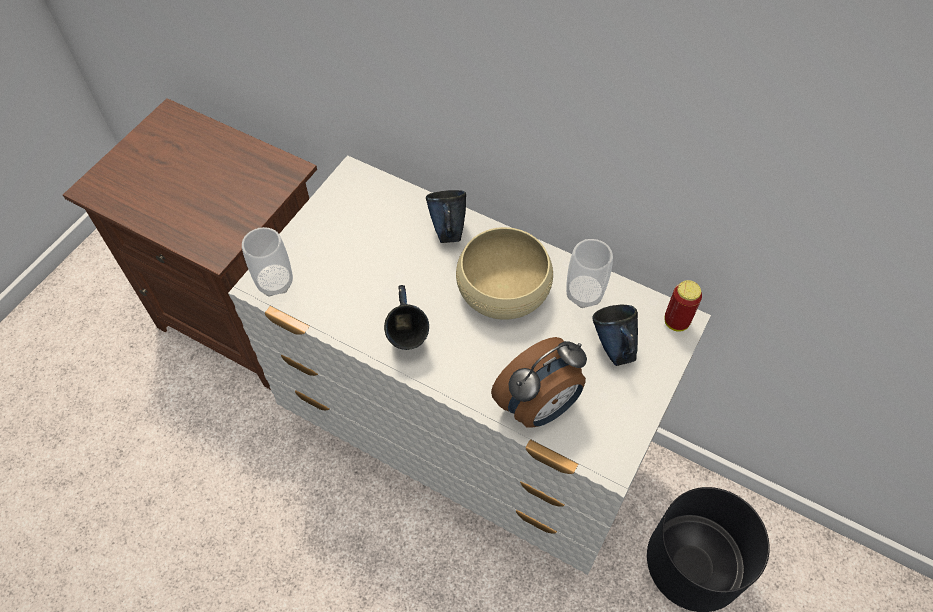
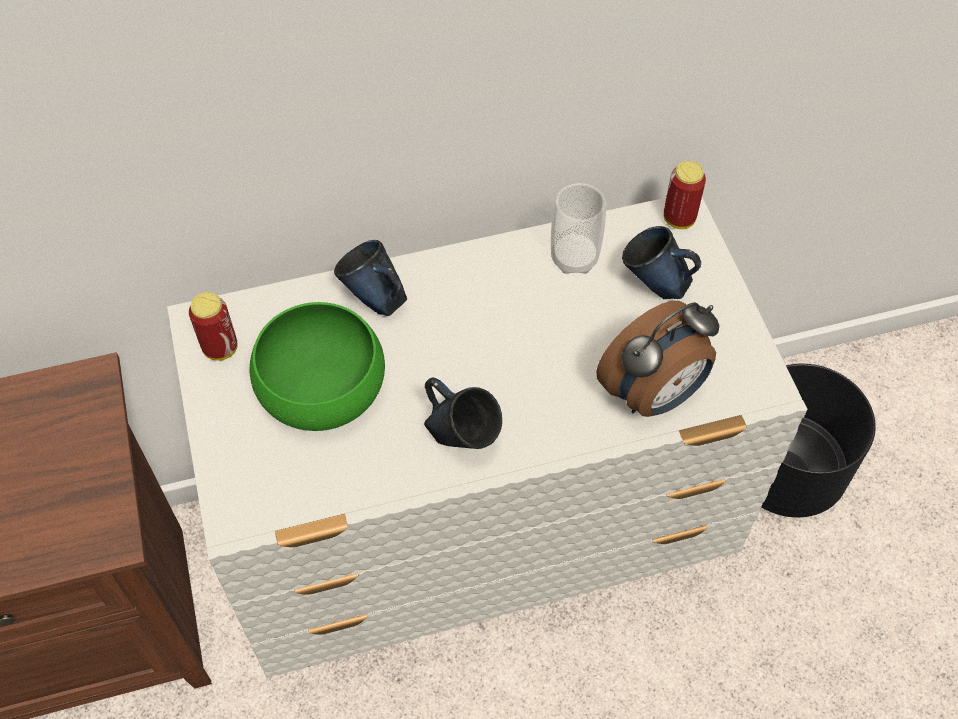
camera: 45 degrees left, 0 degrees up
cup [242,227,293,297] -> none
beige bowl [456,227,553,320] -> none
alarm clock [491,337,587,428] -> alarm clock turned 45 degrees clockwise [596,301,719,417]
none -> can [189,292,238,361]
none -> green bowl [250,302,385,431]

